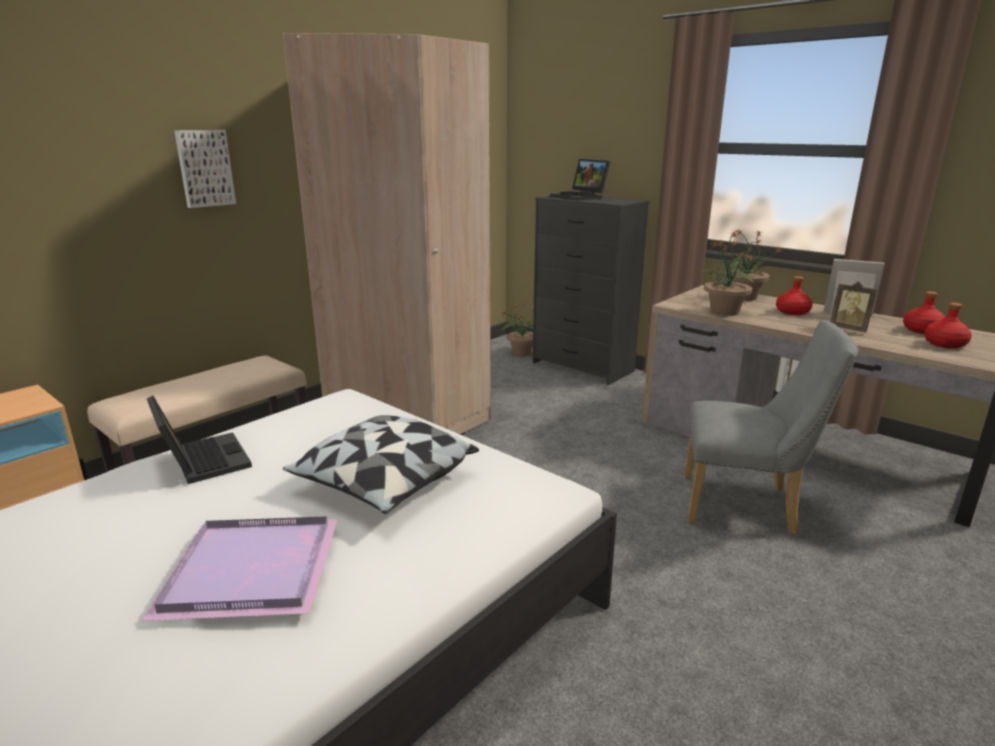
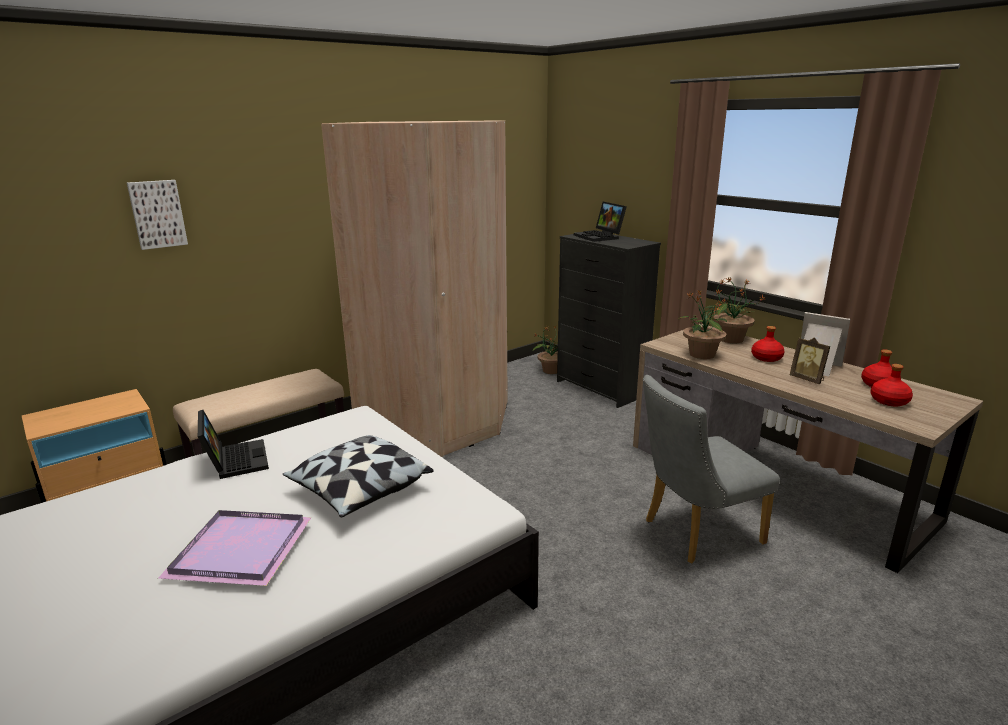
camera: 10 degrees right, 0 degrees up
picture [174,130,236,208] -> picture moved to [127,180,188,250]
grey chair [684,320,858,534] -> grey chair turned 135 degrees clockwise [643,375,780,563]

